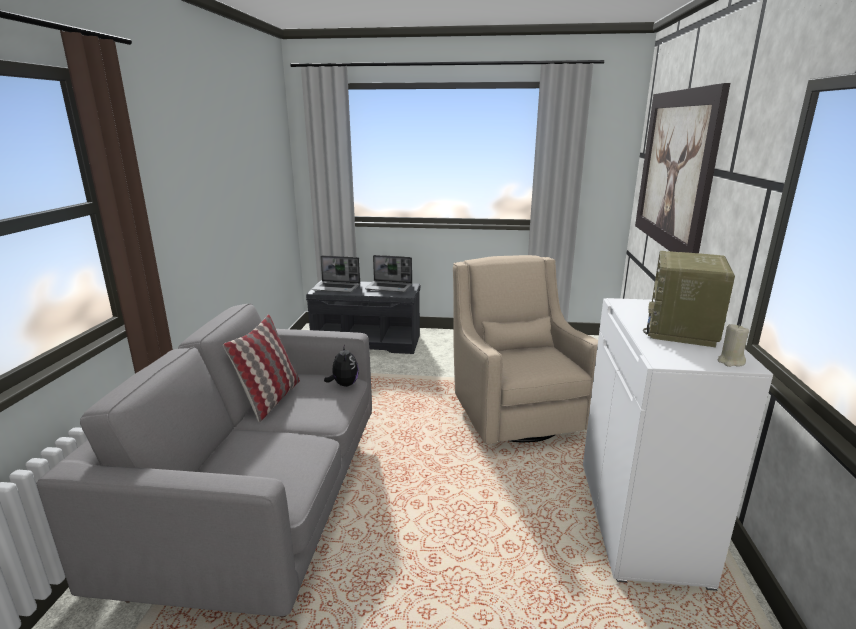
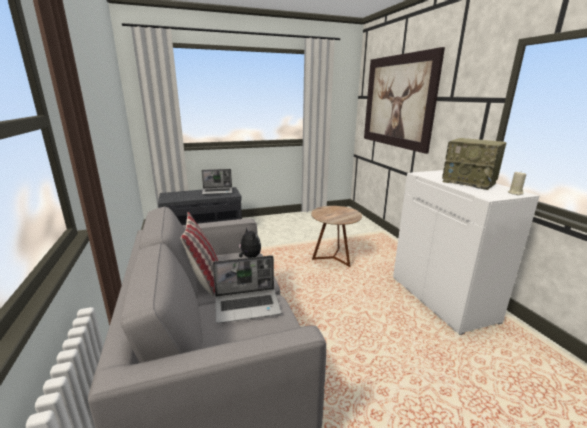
camera: 25 degrees left, 0 degrees up
laptop [312,255,360,293] -> laptop moved to [212,255,282,323]
beige armchair [453,255,598,444] -> brown side table [311,206,362,267]
radio [643,251,735,347] -> radio turned 45 degrees counterclockwise [442,138,506,190]

